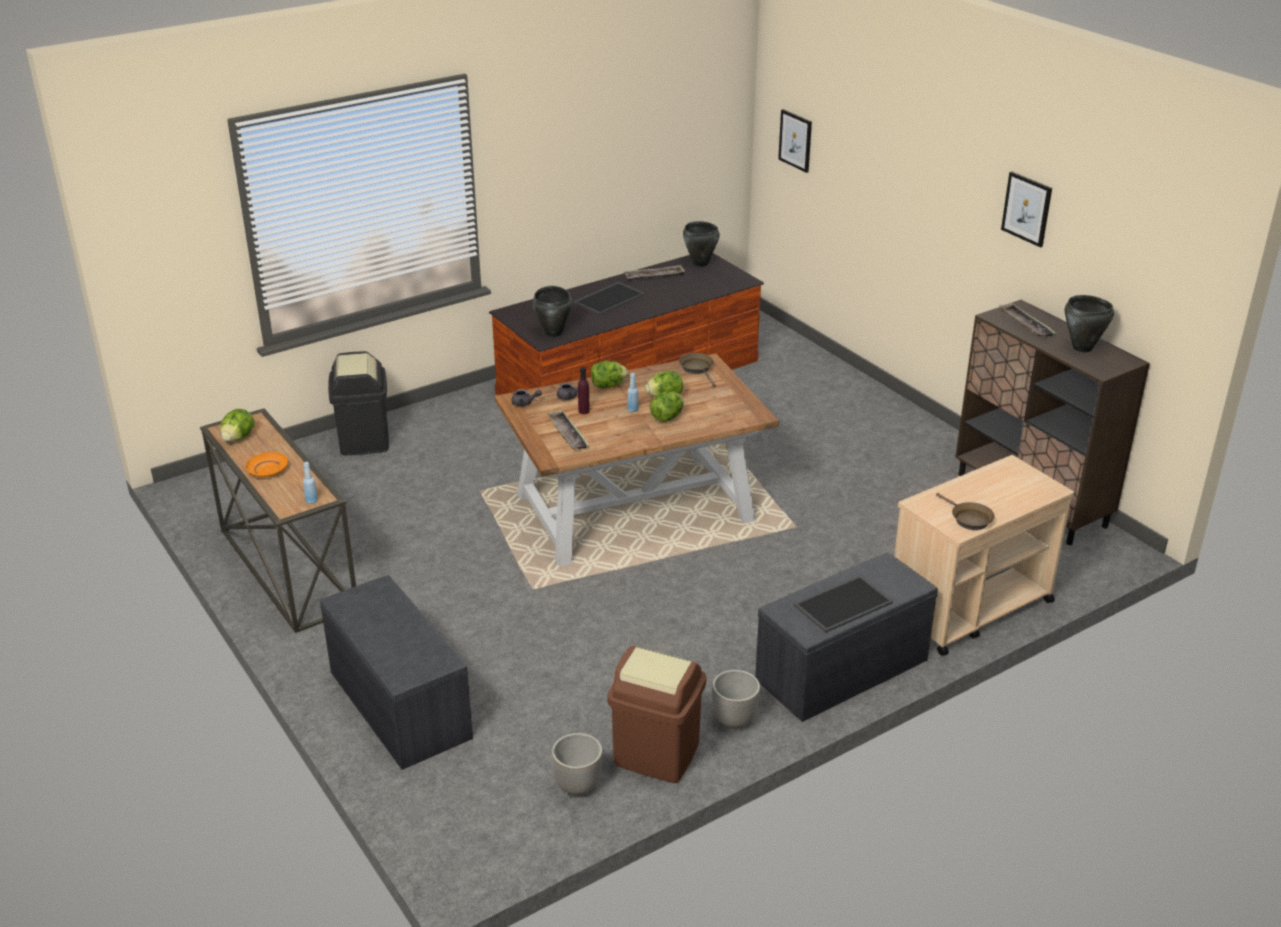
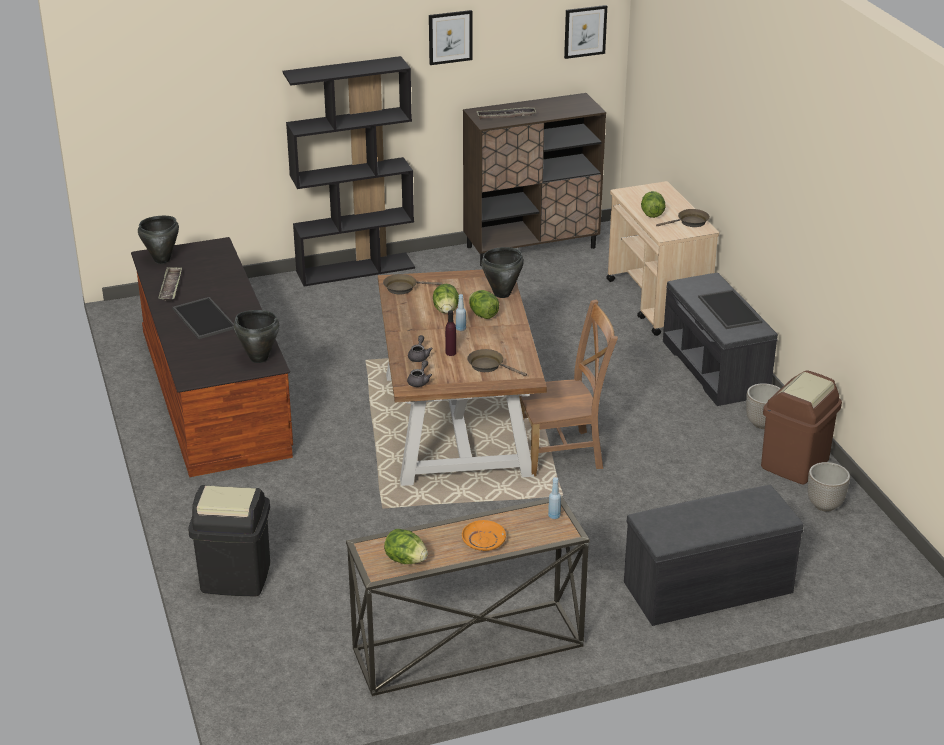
camera: 75 degrees left, 0 degrees up
tray [547,410,589,449] -> brown frying pan [467,349,527,376]
lettuce [591,361,628,388] -> lettuce moved to [641,191,666,218]
picture [778,109,812,173] -> picture moved to [564,5,607,59]
black cooking pot [1065,295,1114,352] -> black cooking pot moved to [481,247,524,298]
none -> black bookcase [283,56,415,286]
none -> brown chair [519,300,618,476]

